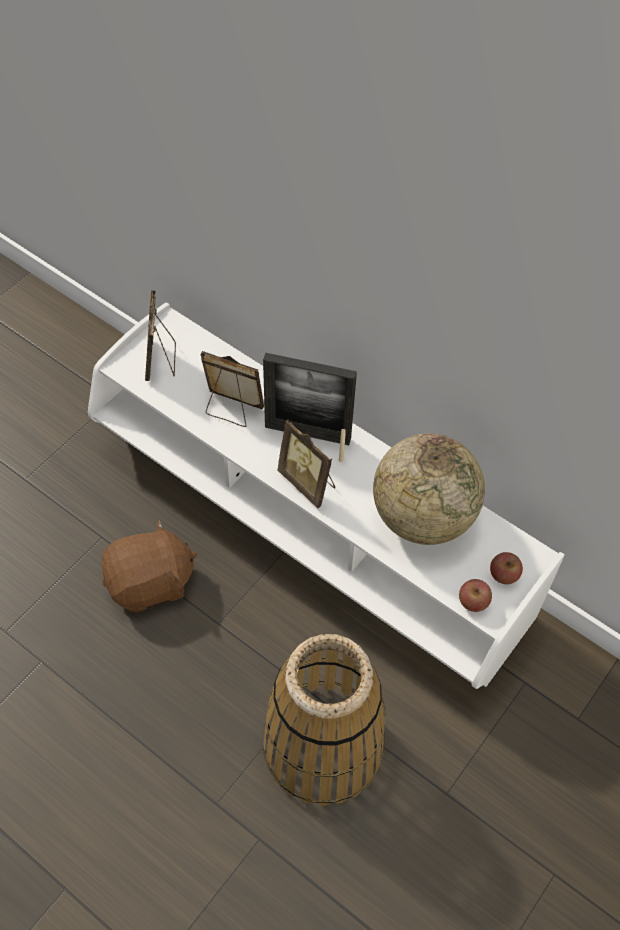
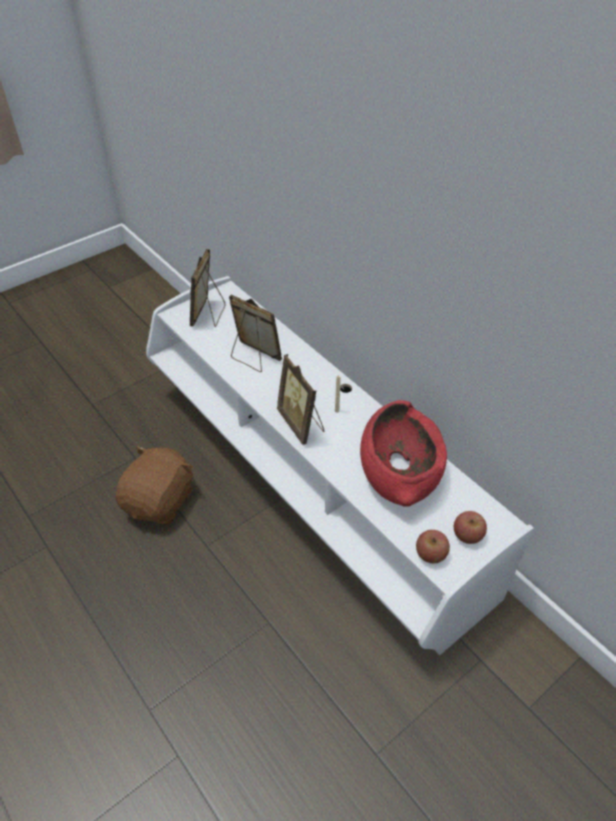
camera: 15 degrees right, 10 degrees down
brown plush toy [101,520,197,612] -> brown plush toy turned 60 degrees counterclockwise [116,446,194,525]
picture frame [263,353,357,445] -> none
basket [263,634,386,806] -> none
globe [373,433,485,545] -> red bowl [360,400,447,507]

